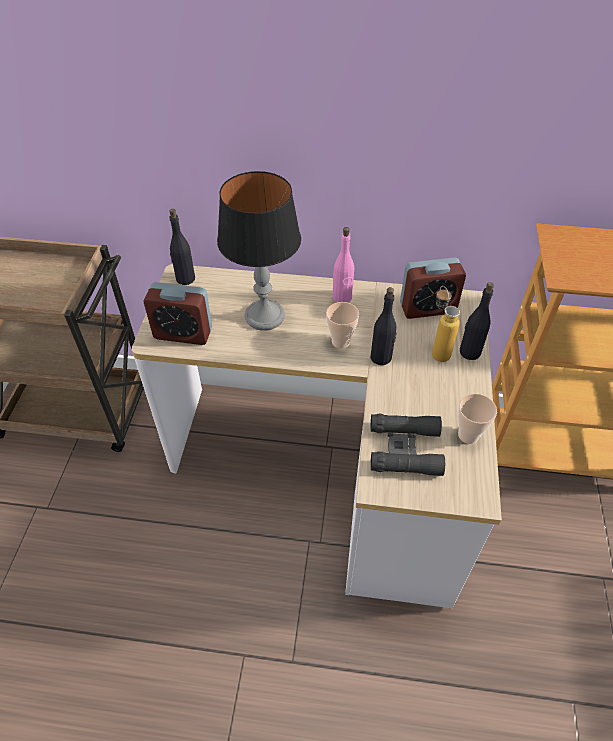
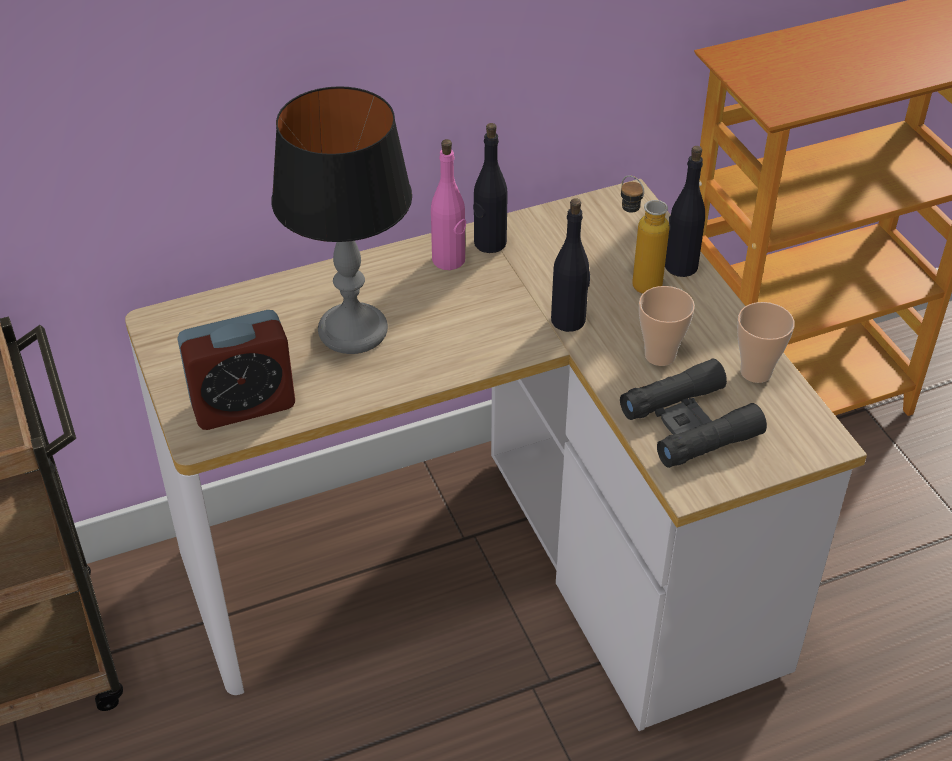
camera: 30 degrees left, 5 degrees down
black bottle [169,209,195,285] -> black bottle moved to [473,123,508,253]
cup [326,302,359,349] -> cup moved to [639,286,695,366]
alarm clock [400,257,466,319] -> none

